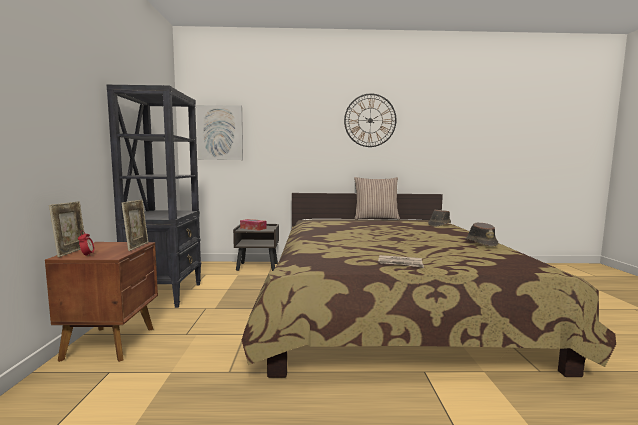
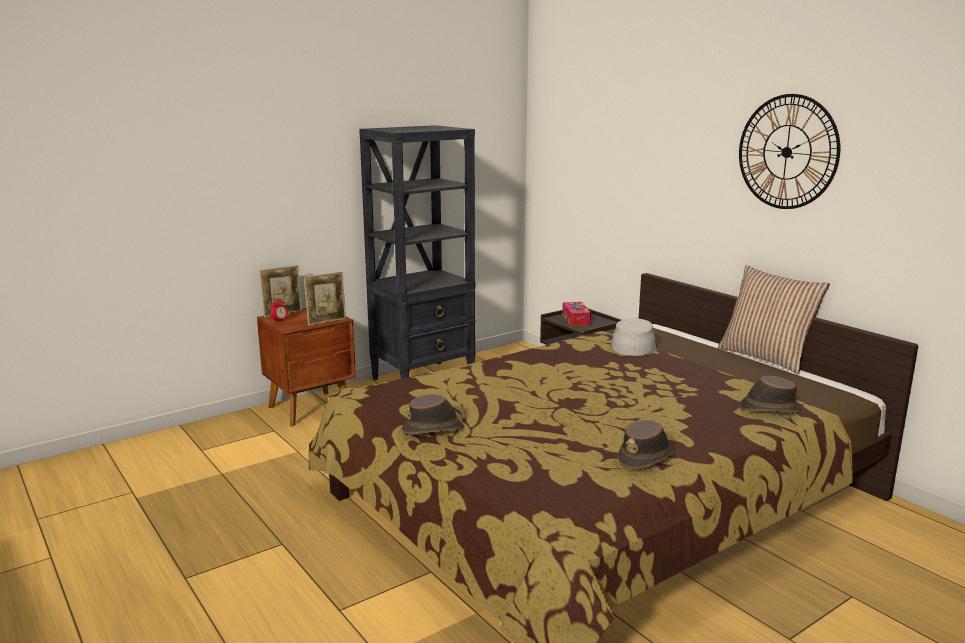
camera: 55 degrees right, 10 degrees up
picture [196,105,243,160] -> none
newspaper [378,255,424,268] -> brown hat [402,394,464,435]
none -> grey hat [611,318,657,356]

